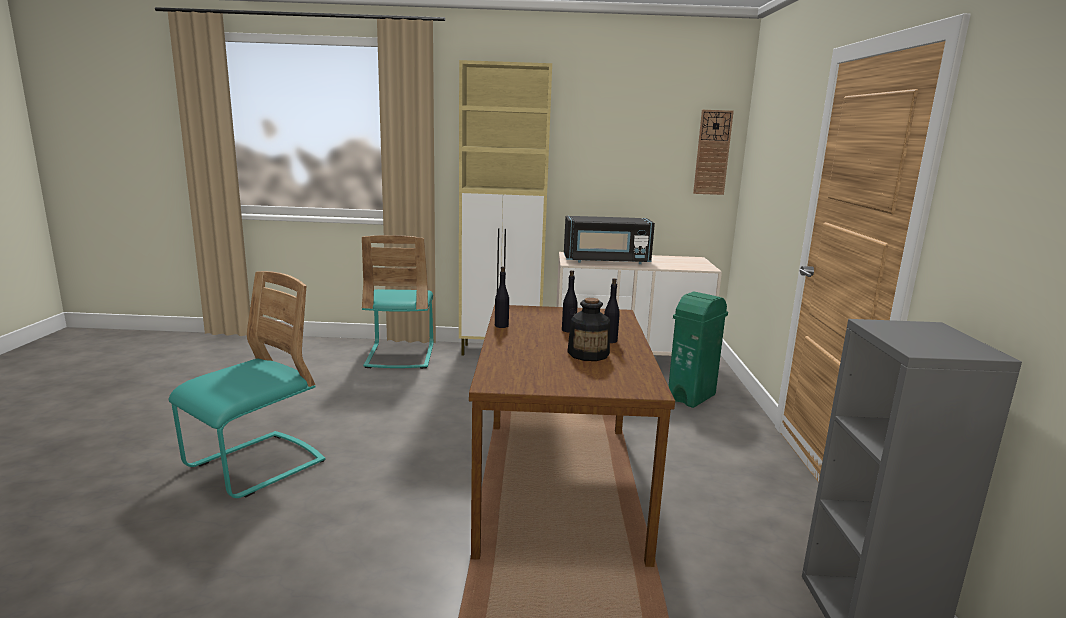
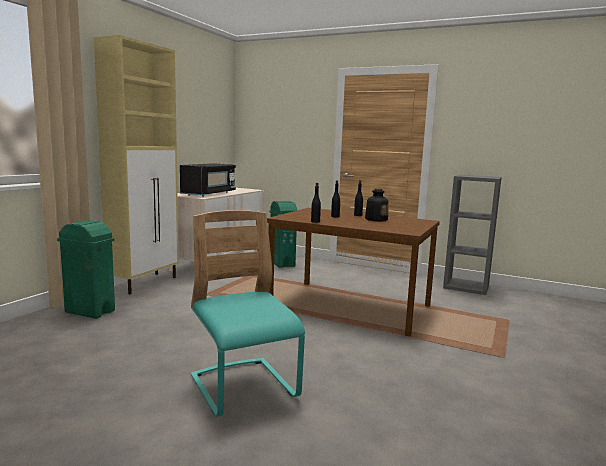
camera: 65 degrees left, 5 degrees down
turquoise chair [362,235,433,369] -> green trash can [57,220,115,319]
wall clock [693,110,734,195] -> none

